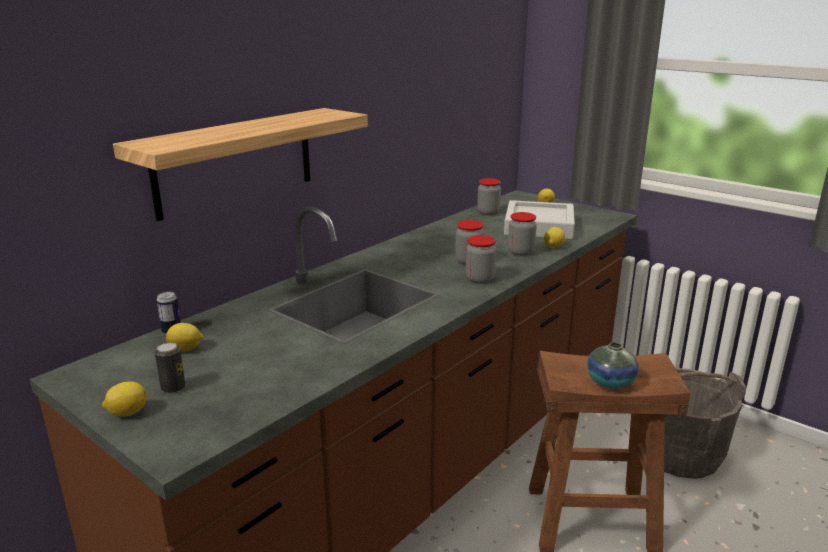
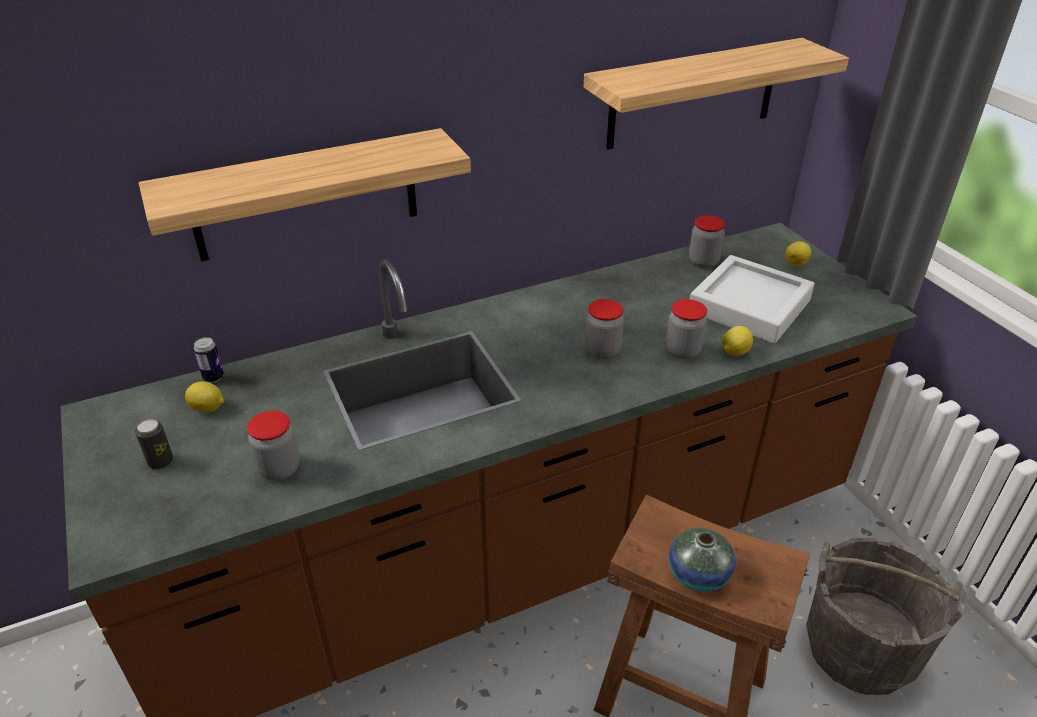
camera: 25 degrees right, 15 degrees up
lemon [102,381,147,416] -> none
jar [466,235,496,284] -> jar moved to [247,411,300,480]
none -> shelf [584,38,849,150]

